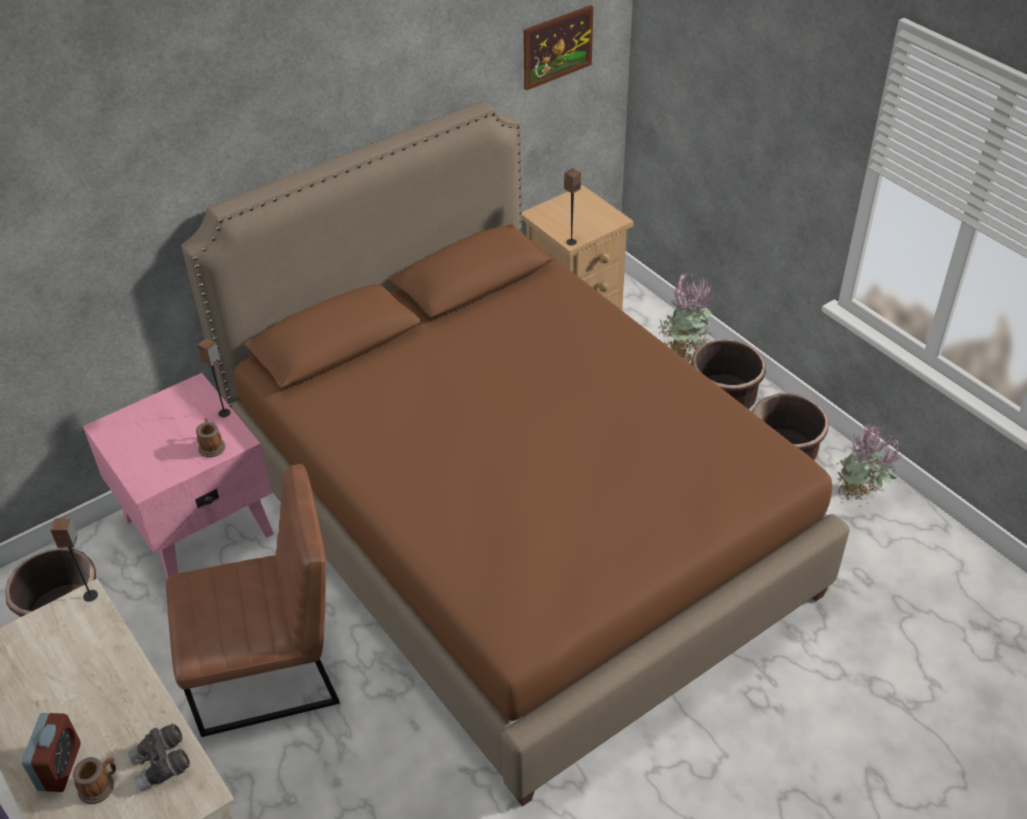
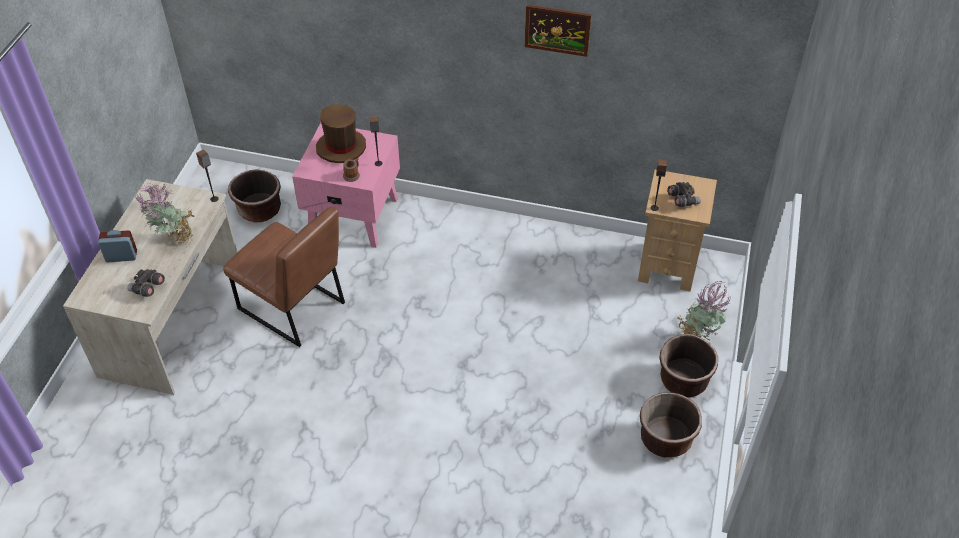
camera: 50 degrees right, 5 degrees up
alarm clock [22,713,81,792] -> alarm clock turned 150 degrees counterclockwise [98,230,137,262]
mug [73,757,116,804] -> none
brown bed [181,101,850,807] -> none
picture [524,5,593,91] -> picture moved to [524,5,592,57]
potted plant [837,421,902,503] -> potted plant moved to [134,184,194,248]
none -> brown hat [316,105,366,163]
none -> grey binoculars [667,182,701,207]

